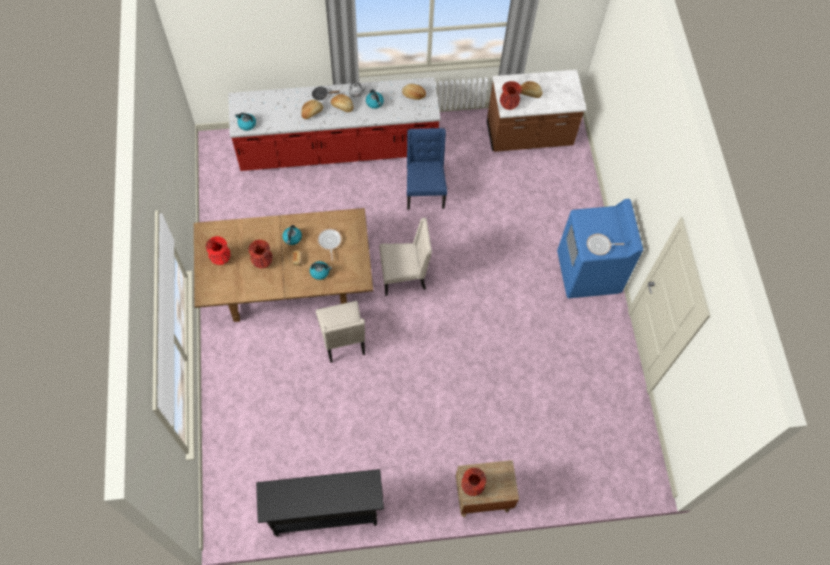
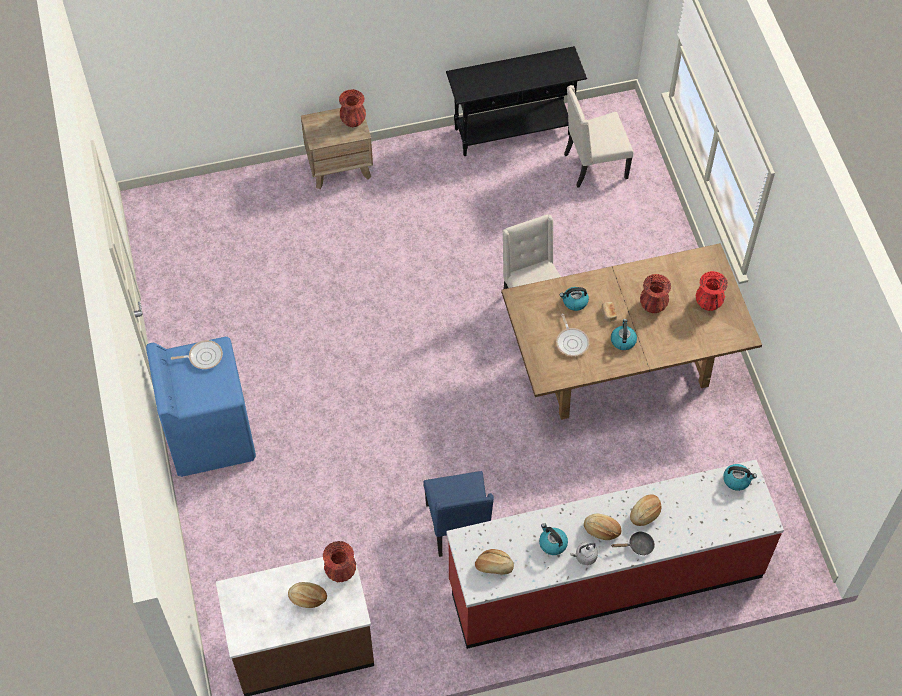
camera: 175 degrees right, 5 degrees down
beige chair [379,218,432,296] -> beige chair moved to [564,85,634,188]

